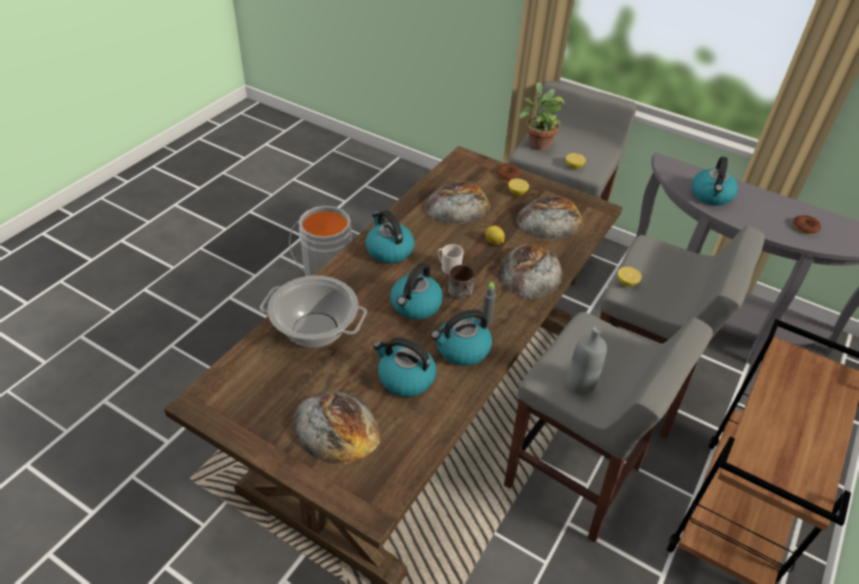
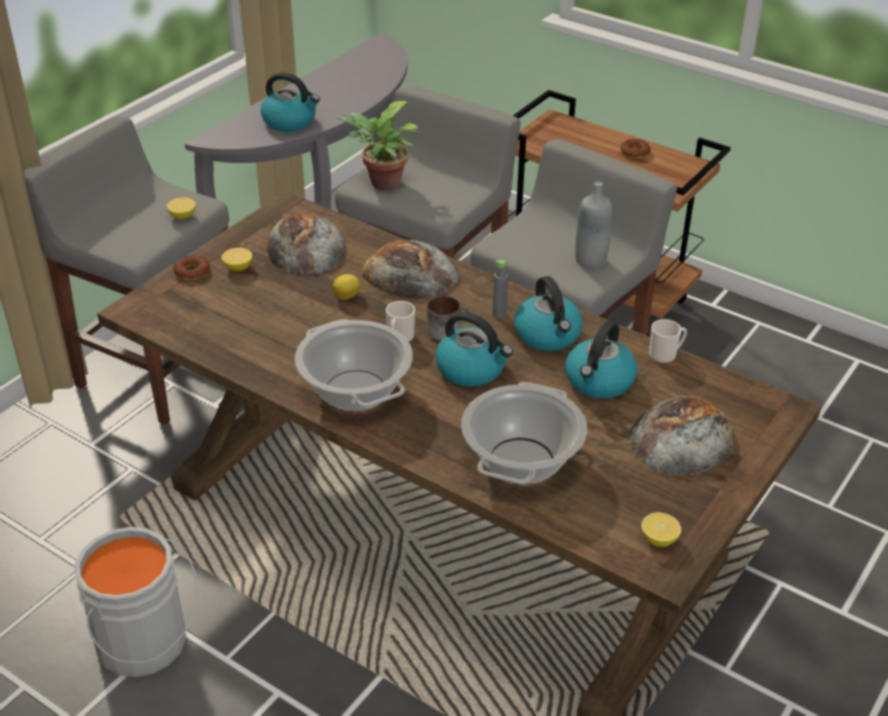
camera: 85 degrees left, 5 degrees down
kettle [365,210,414,264] -> cooking pot [295,319,413,411]
bread [424,182,490,224] -> none
potted plant [519,82,565,150] -> potted plant moved to [336,101,420,190]
lemon [618,267,642,286] -> lemon moved to [641,512,681,547]
donut [793,215,821,234] -> donut moved to [620,139,651,159]
none -> mug [649,319,687,363]

